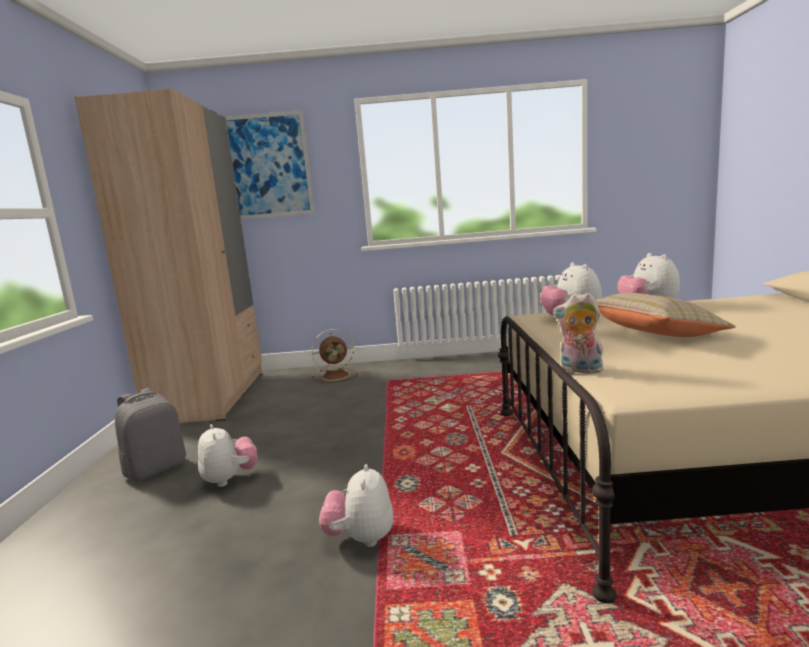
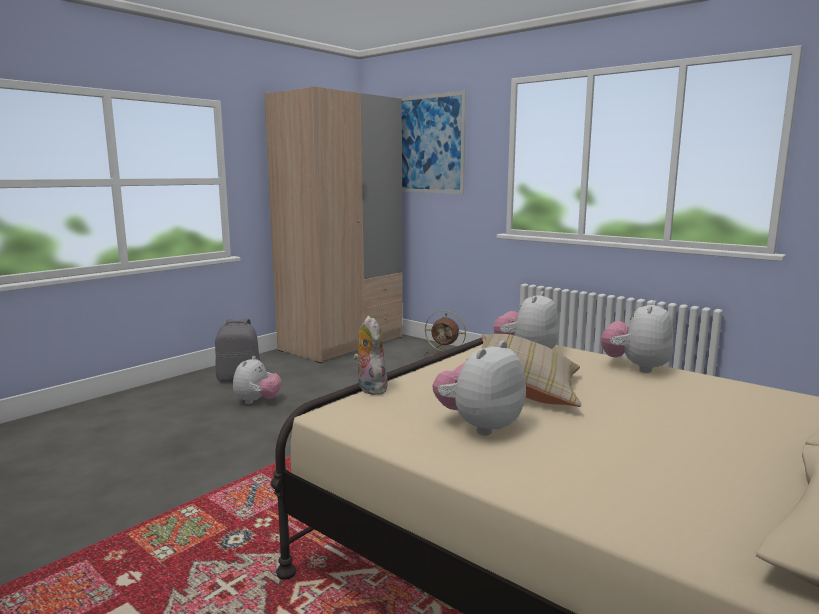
camera: 40 degrees right, 0 degrees up
plush toy [319,464,393,547] -> plush toy moved to [432,341,526,436]

